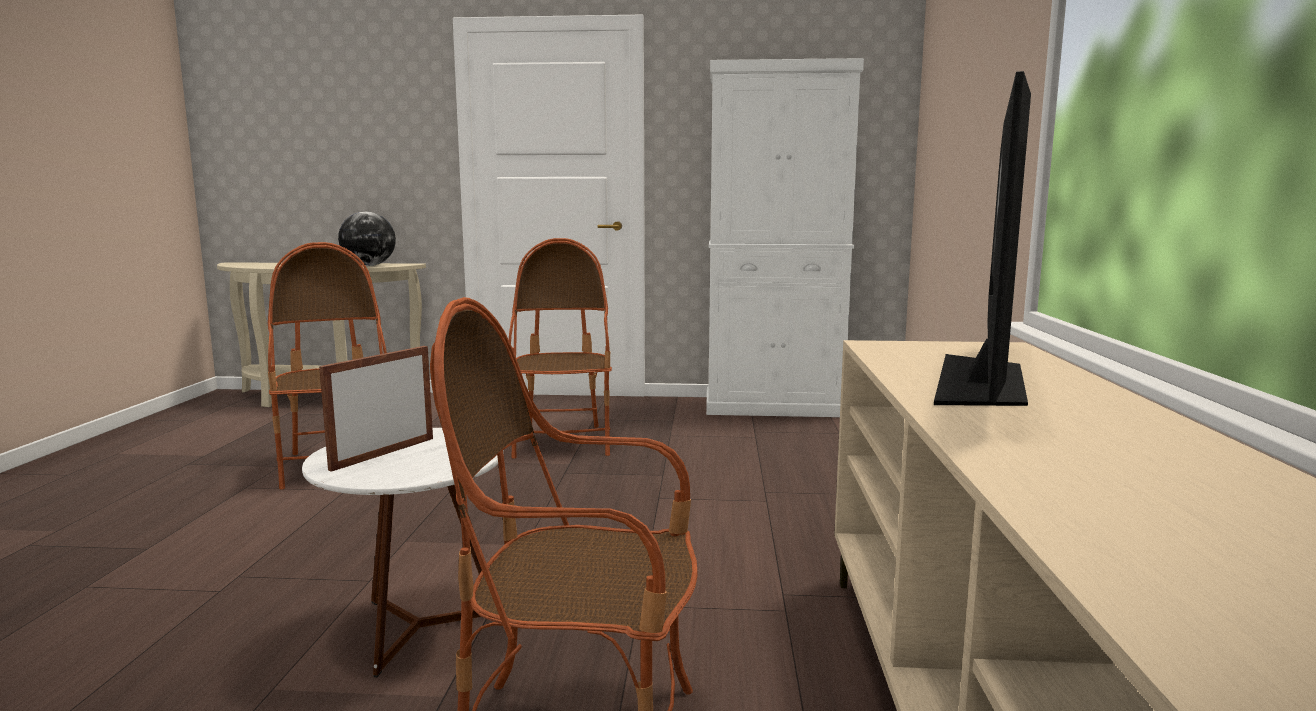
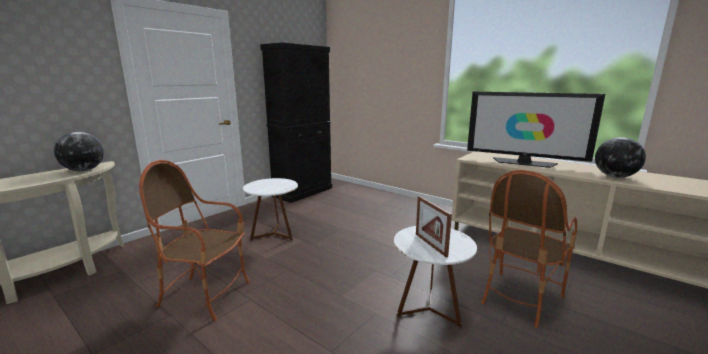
camera: 55 degrees left, 5 degrees up
armchair [509,238,612,459] -> white side table [243,178,298,240]
white cabinet [706,58,864,417] -> black cabinet [260,42,332,203]
television [934,71,1031,406] -> television turned 150 degrees clockwise [467,91,605,168]
none -> globe [595,137,646,178]

